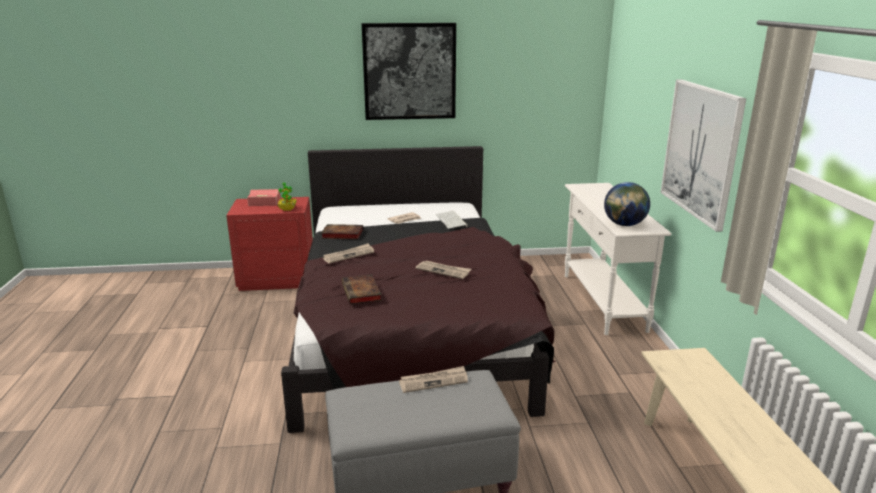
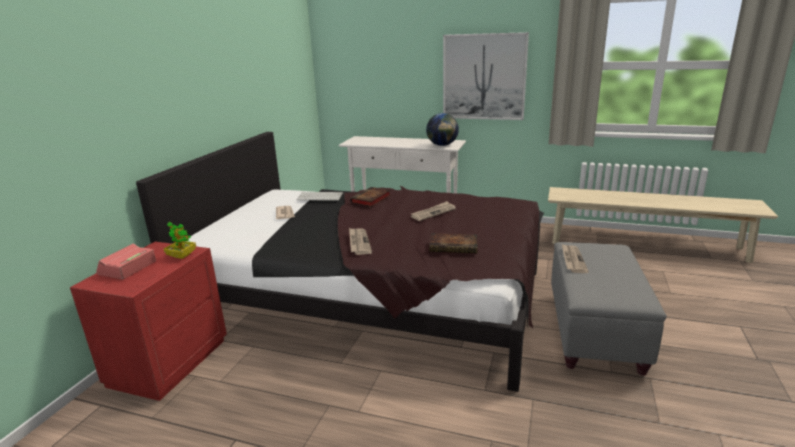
camera: 65 degrees left, 0 degrees up
book [321,224,364,239] -> book moved to [350,187,391,207]
picture [362,23,456,120] -> none

